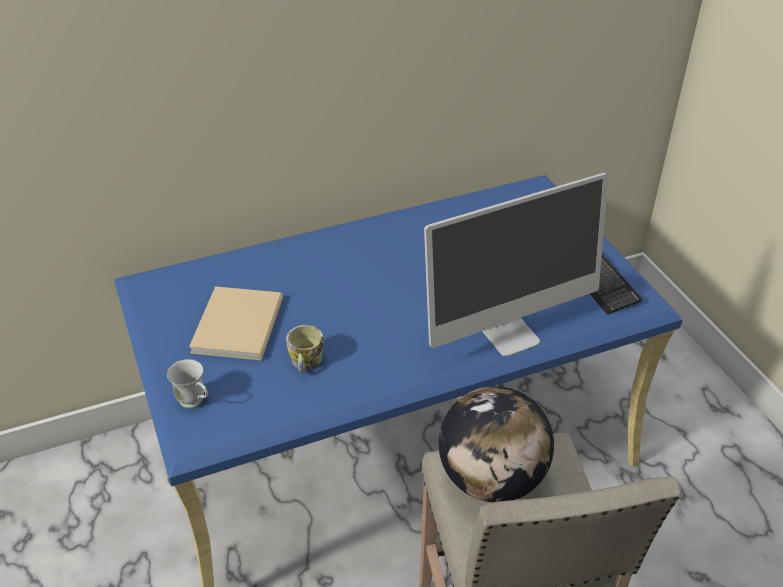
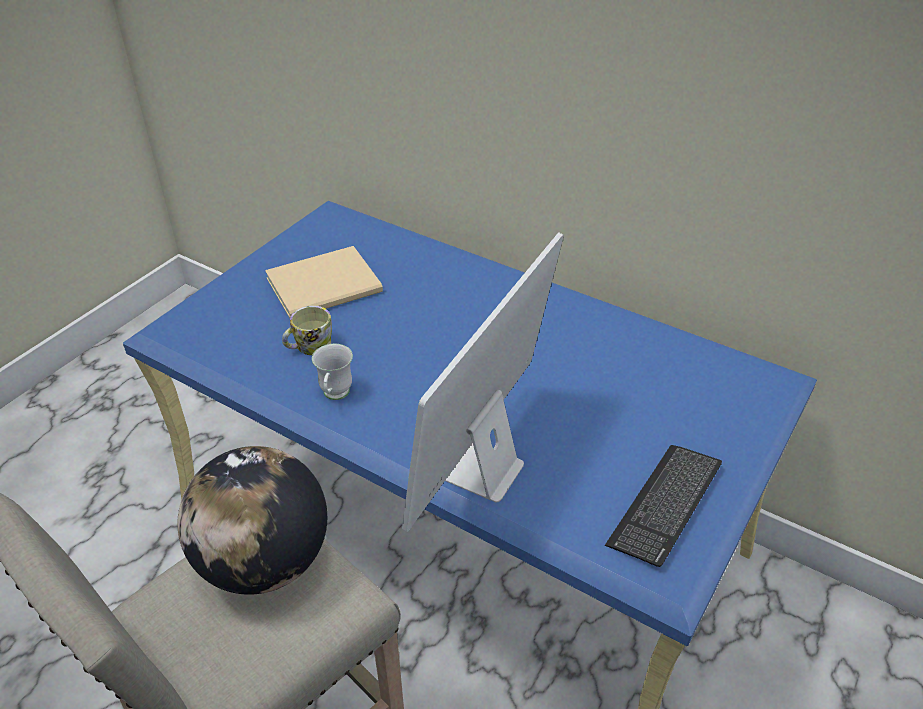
camera: 55 degrees right, 0 degrees up
white mug [167,359,208,409] -> white mug moved to [312,344,353,400]
monitor [424,173,608,356] -> monitor turned 90 degrees clockwise [402,232,564,532]

